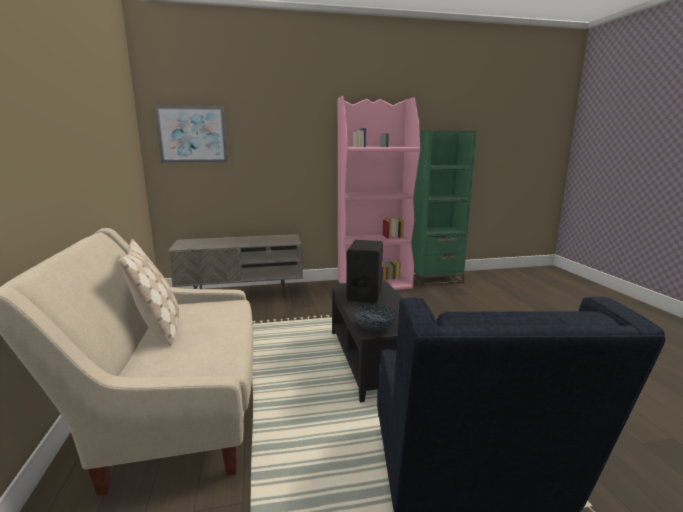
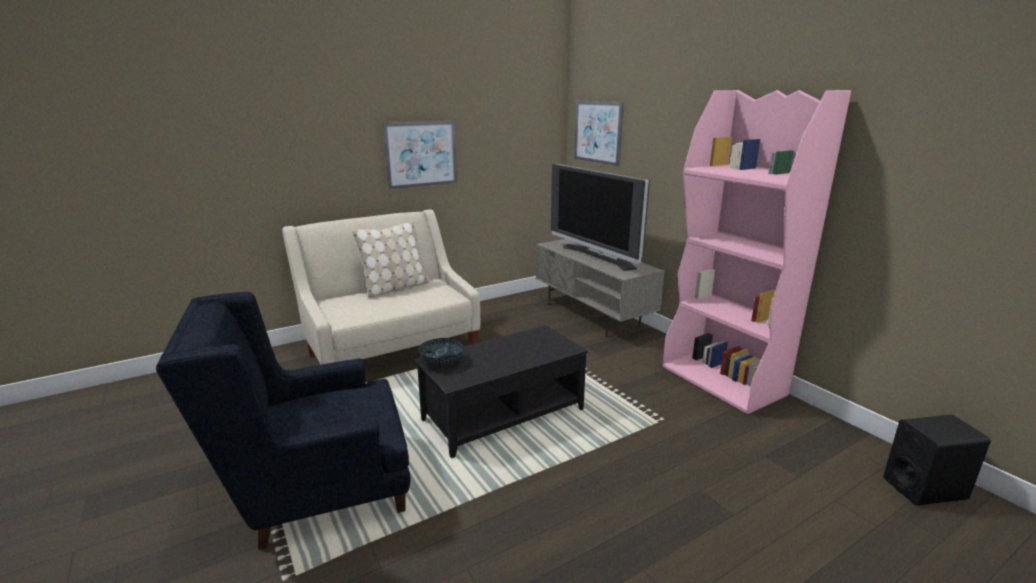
camera: 70 degrees right, 5 degrees up
black speaker [347,240,383,303] -> black speaker moved to [883,415,991,506]
green bookcase [411,130,477,286] -> none
none -> picture [382,121,457,190]
none -> television [551,164,650,270]

